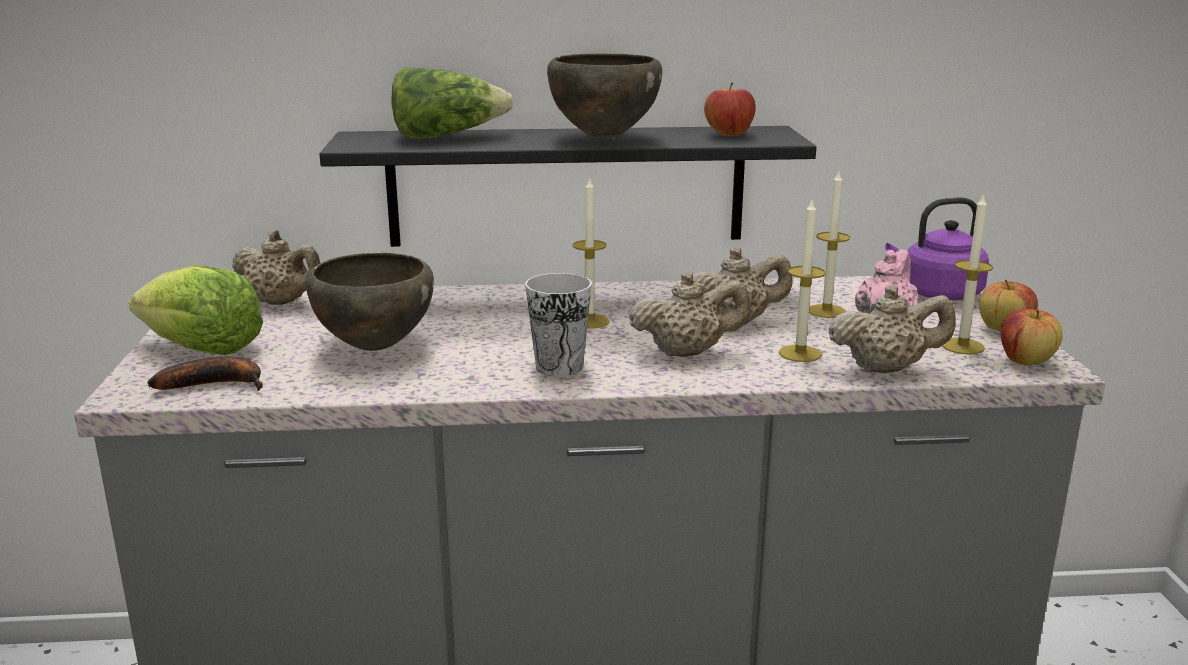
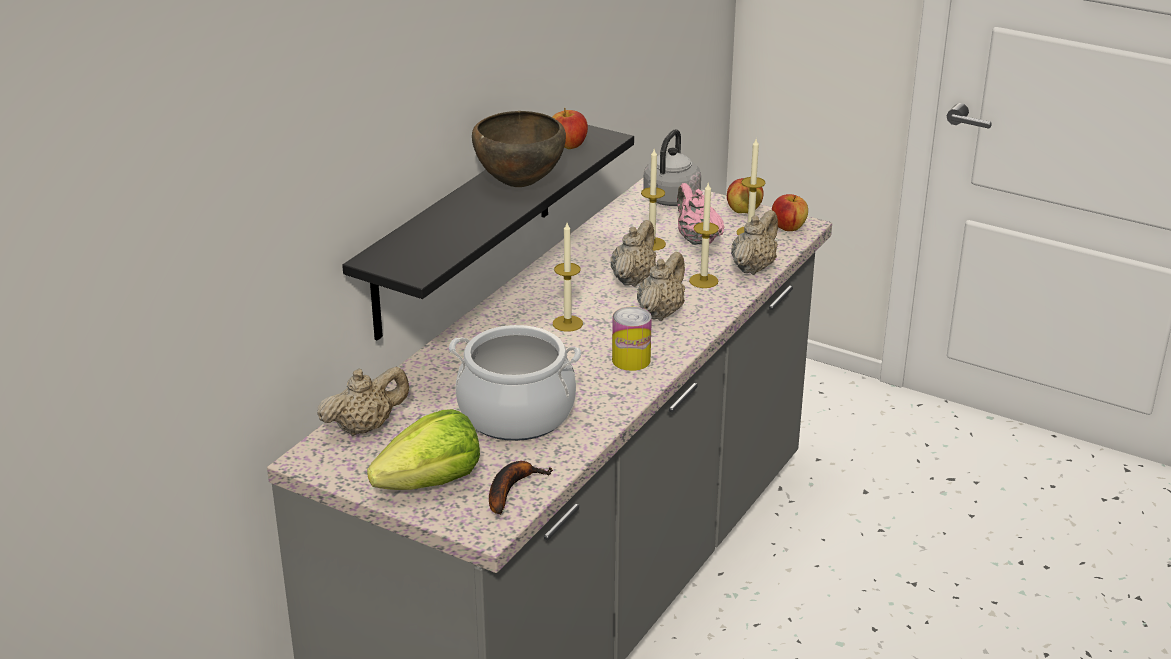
camera: 55 degrees left, 10 degrees up
brown bowl [306,253,434,351] -> cooking pot [449,325,581,441]
lettuce [391,68,514,139] -> none
cup [525,273,592,376] -> can [612,307,652,371]
purple kettle [885,197,989,301] -> grey kettle [643,129,701,206]

